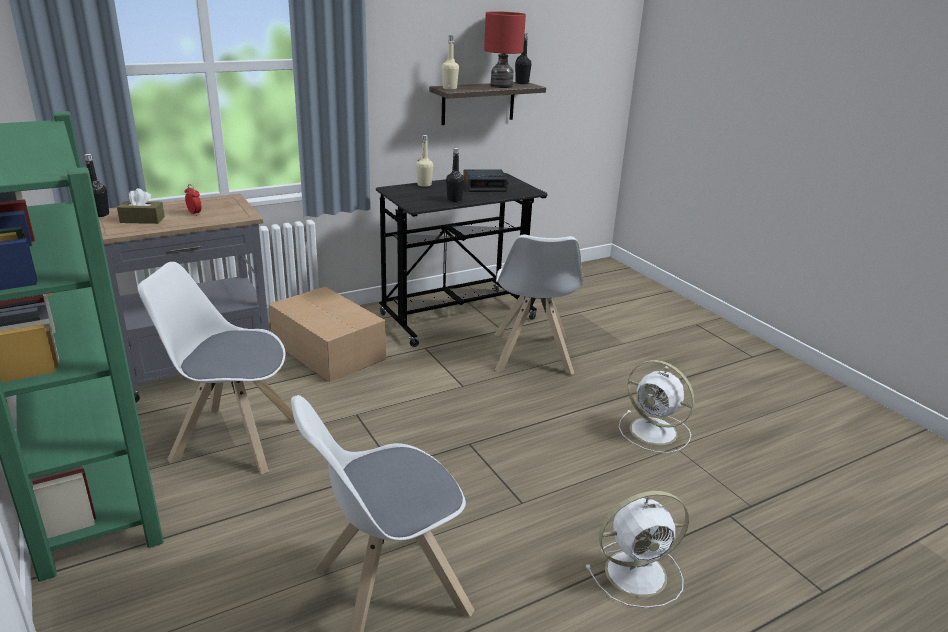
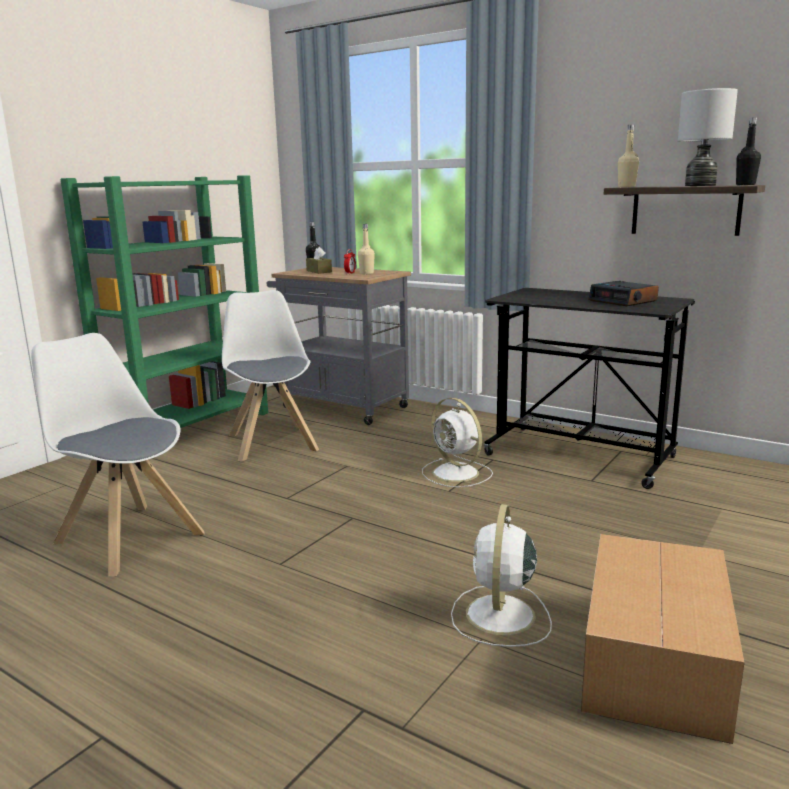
camera: 65 degrees right, 10 degrees down
cardboard box [269,287,386,382] -> cardboard box moved to [581,534,744,744]
beige bottle [416,135,433,187] -> beige bottle moved to [358,224,375,274]
black bottle [446,148,464,202] -> none
red table lamp [484,11,526,88] -> grey table lamp [678,88,738,186]
chair [494,234,583,375] -> none
white fan [586,491,689,608] -> white fan moved to [422,398,493,487]

